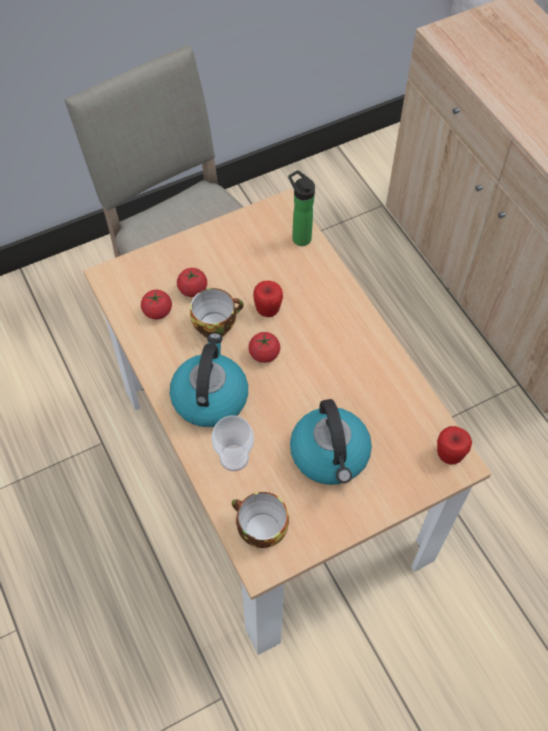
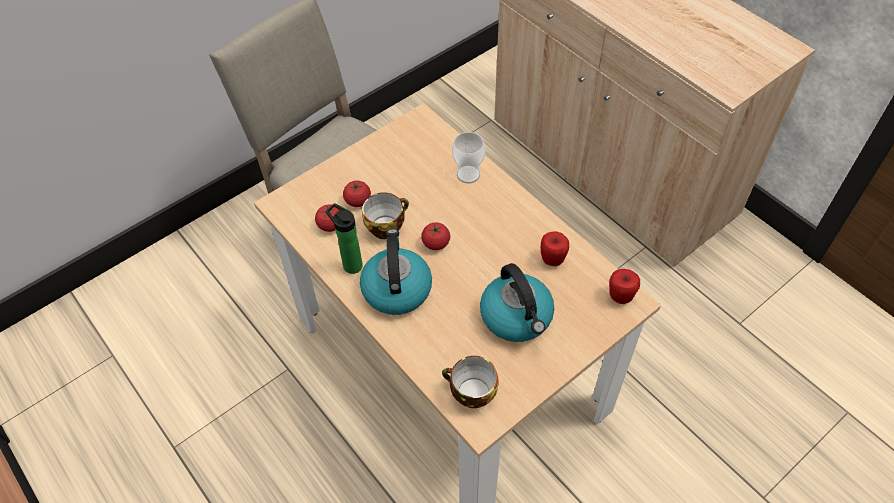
camera: 10 degrees left, 5 degrees down
cup [211,415,254,471] -> cup moved to [452,132,486,183]
apple [253,281,283,317] -> apple moved to [541,231,569,266]
bottle [288,170,315,246] -> bottle moved to [326,203,363,274]

